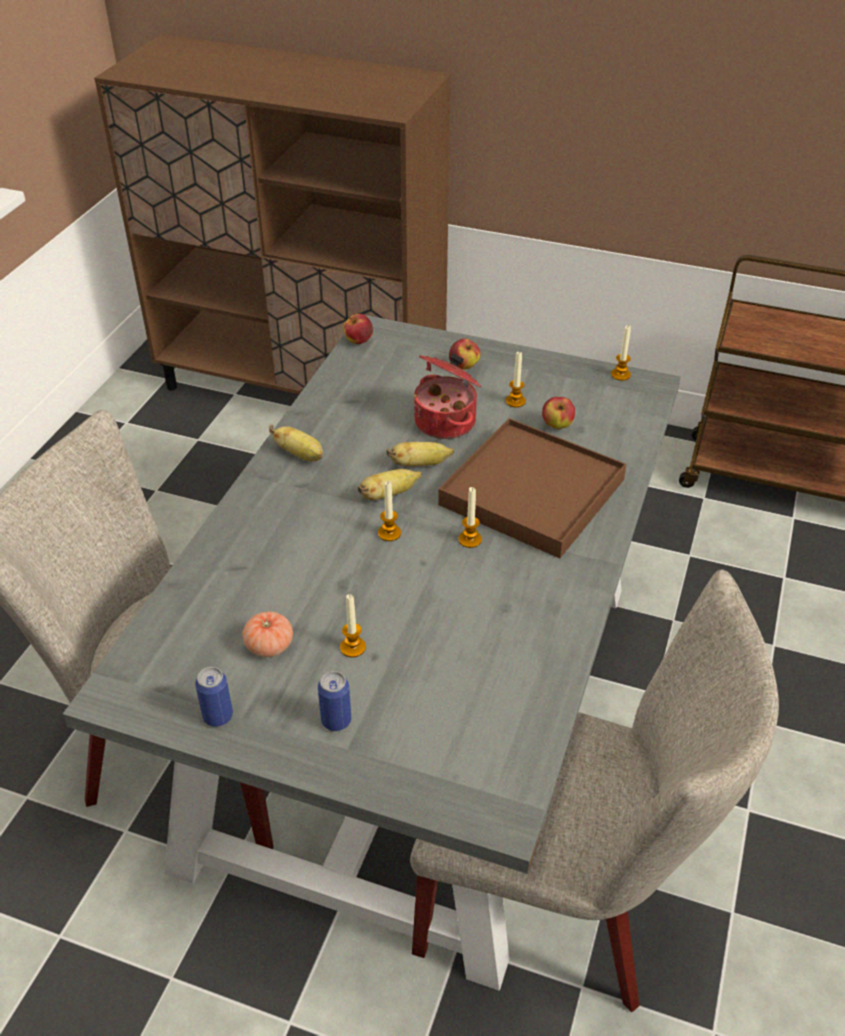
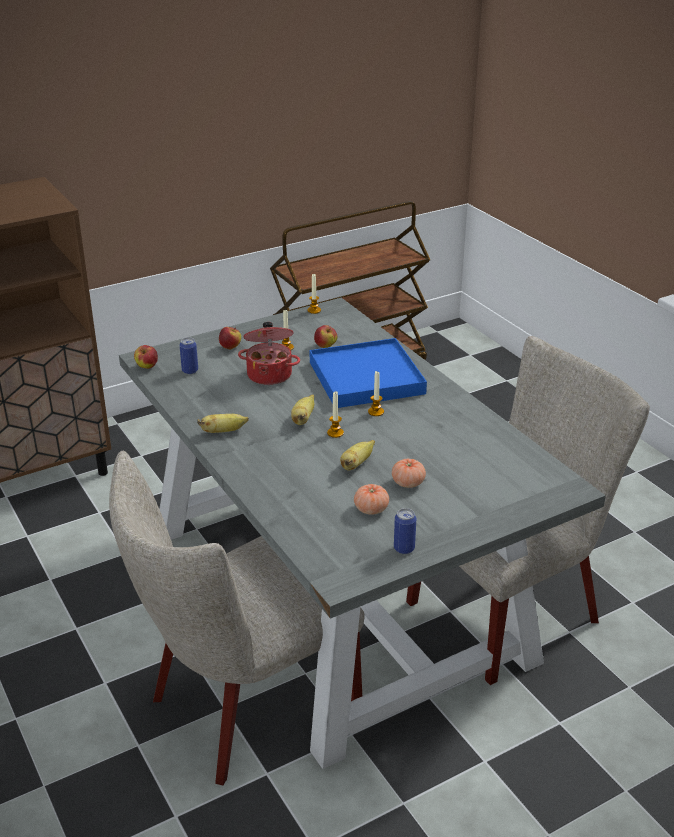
camera: 50 degrees left, 10 degrees down
can [318,671,351,731] -> can moved to [180,337,198,374]
candle [340,594,366,657] -> tomato [392,459,426,488]
banana [386,442,454,466] -> banana moved to [340,440,375,471]
brown tray [438,418,626,558] -> blue tray [310,338,427,408]

